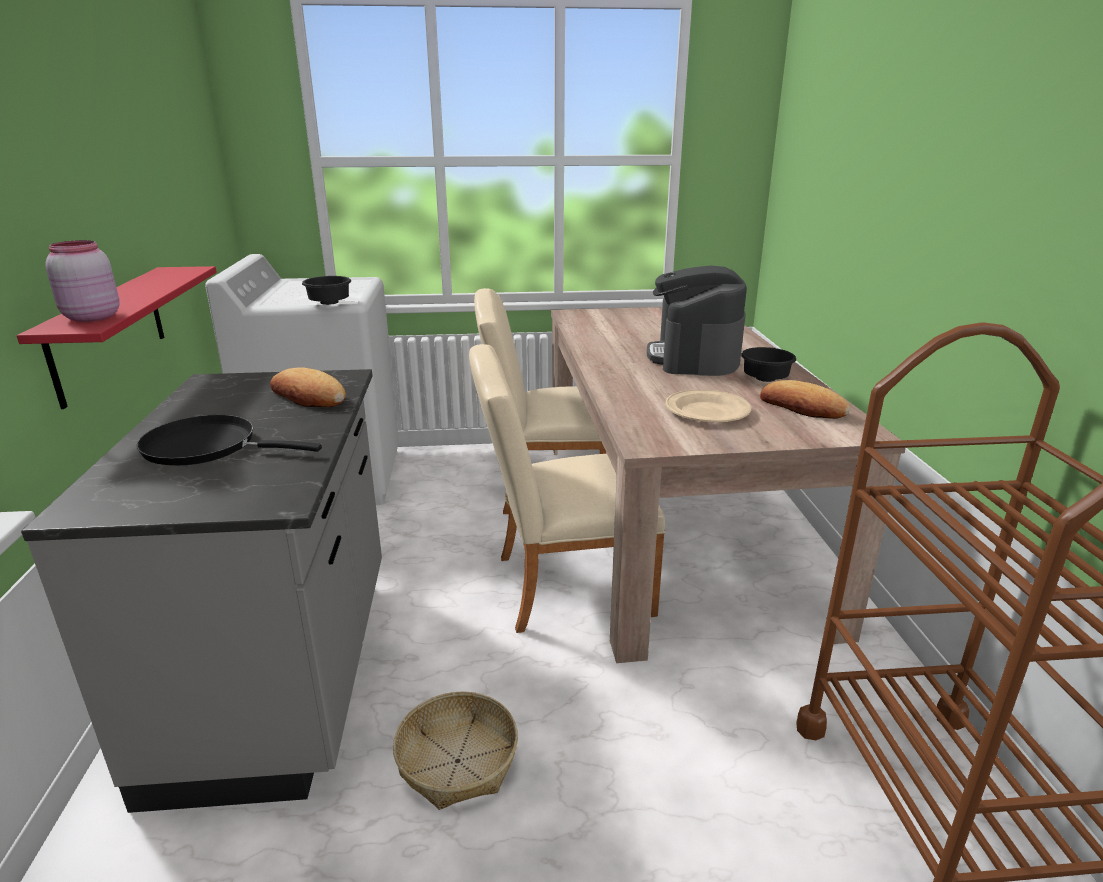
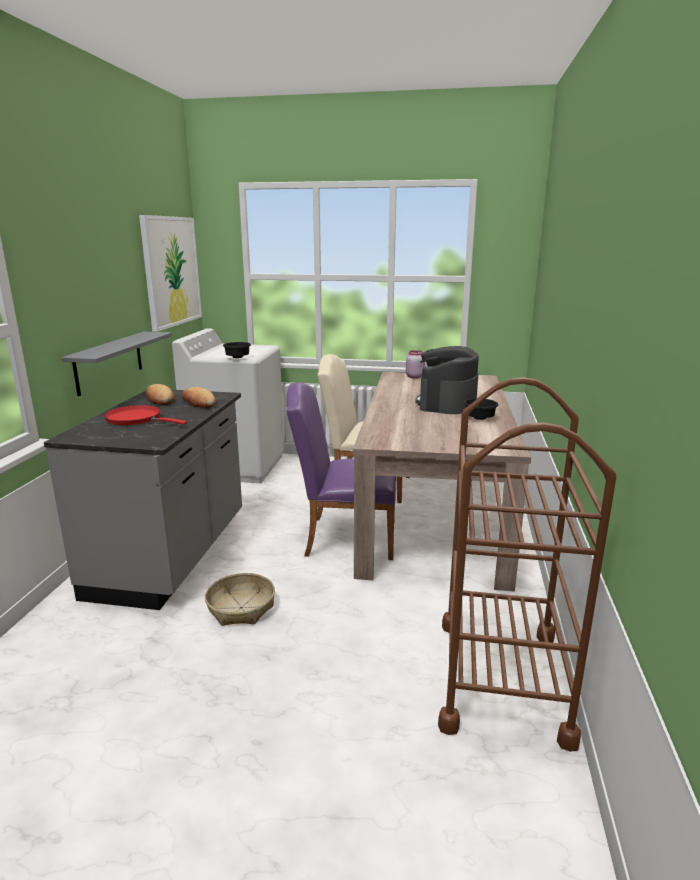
camera: 15 degrees right, 5 degrees down
red shelf [17,266,217,409] -> grey shelf [61,332,172,396]
pink jar [45,240,120,322] -> pink jar moved to [406,350,425,379]
black frying pan [137,415,322,465] -> red frying pan [104,405,187,425]
beige chair [469,344,666,633] -> purple chair [286,382,396,560]
beige plate [665,389,751,422] -> none
bread [760,380,850,419] -> bread moved to [145,384,174,405]
none -> picture [139,215,202,332]

